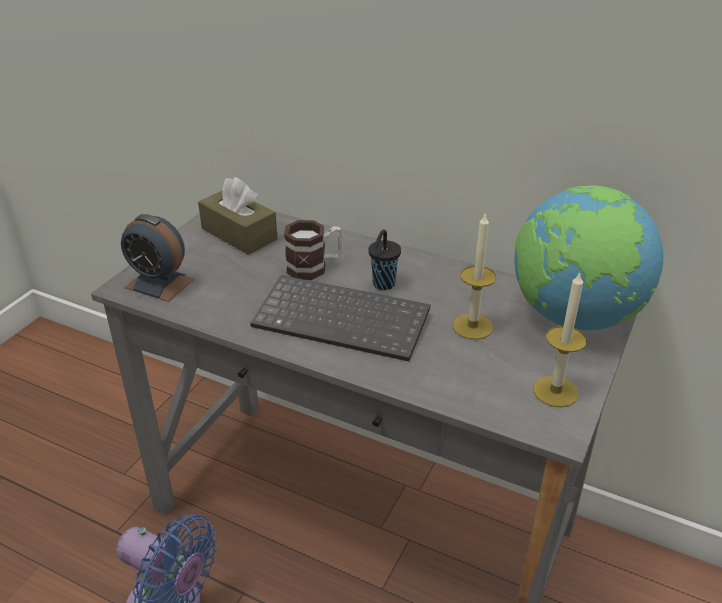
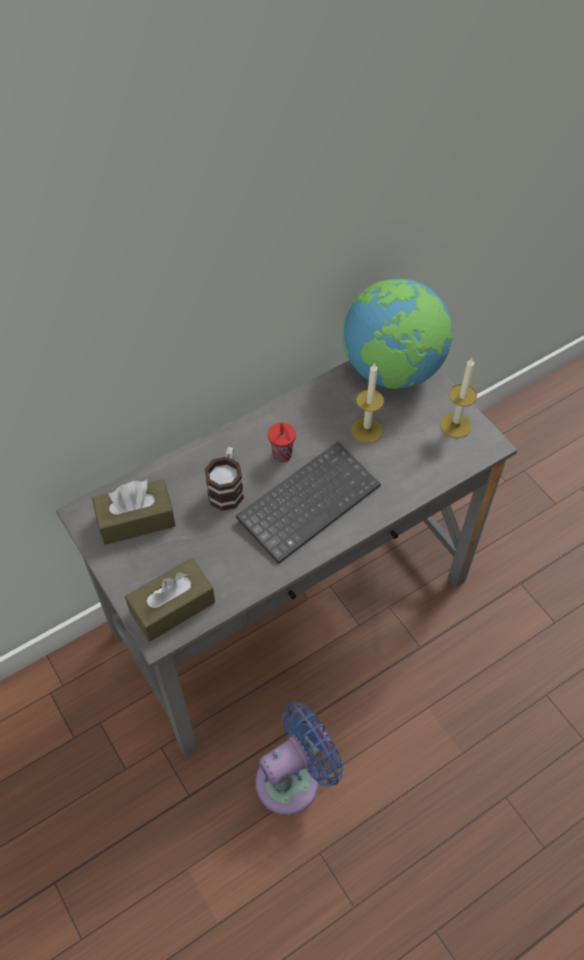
camera: 60 degrees left, 20 degrees up
alarm clock [121,214,194,302] -> brown tissue box [125,558,215,642]
black cup [368,229,401,290] -> red cup [268,422,296,463]

